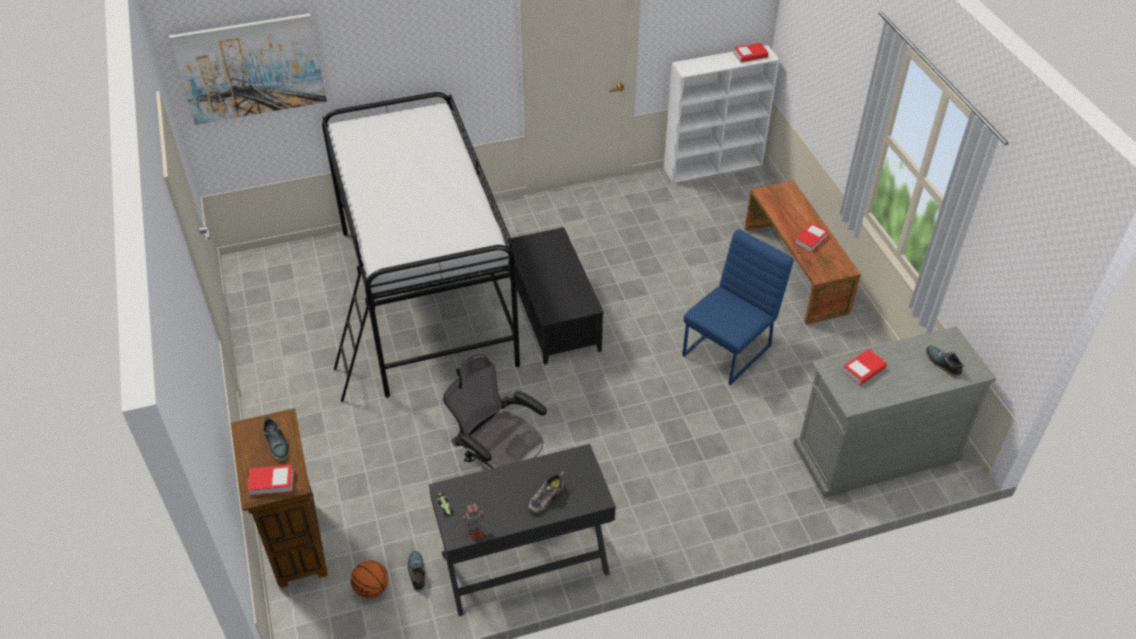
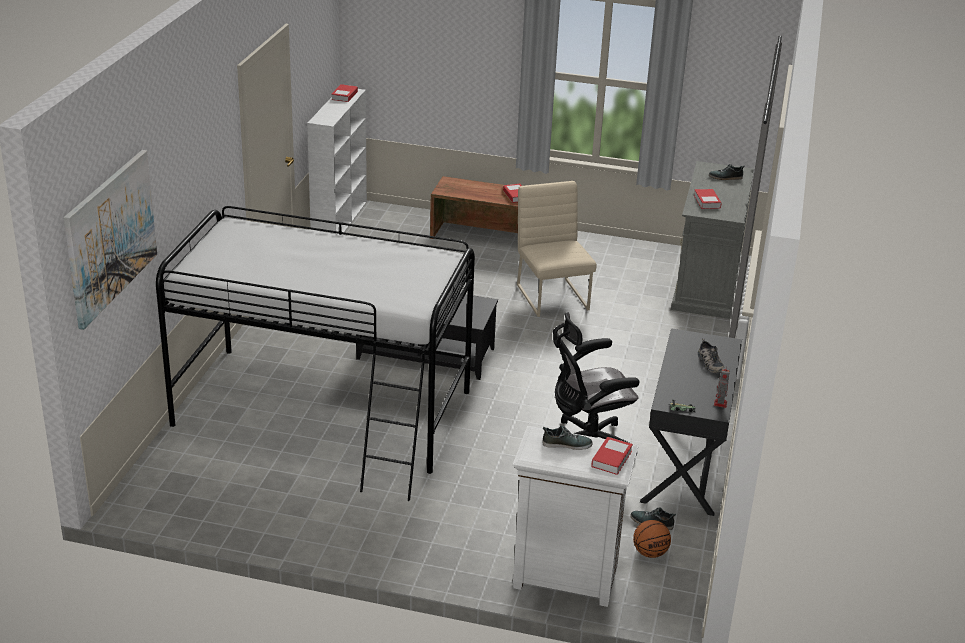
camera: 60 degrees left, 15 degrees down
brown cabinet [231,408,328,588] -> white cabinet [513,426,639,607]
blue chair [682,229,794,385] -> beige chair [517,181,597,317]

